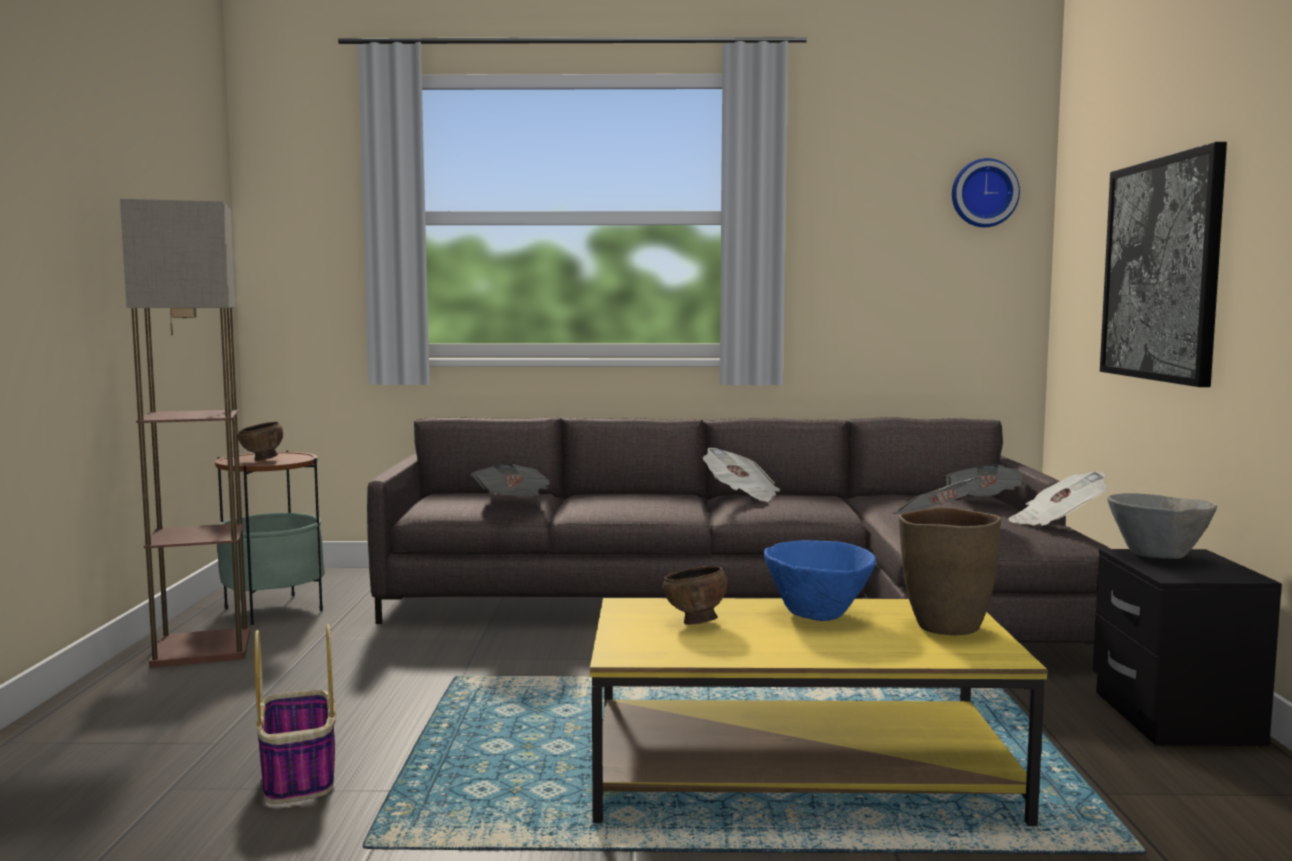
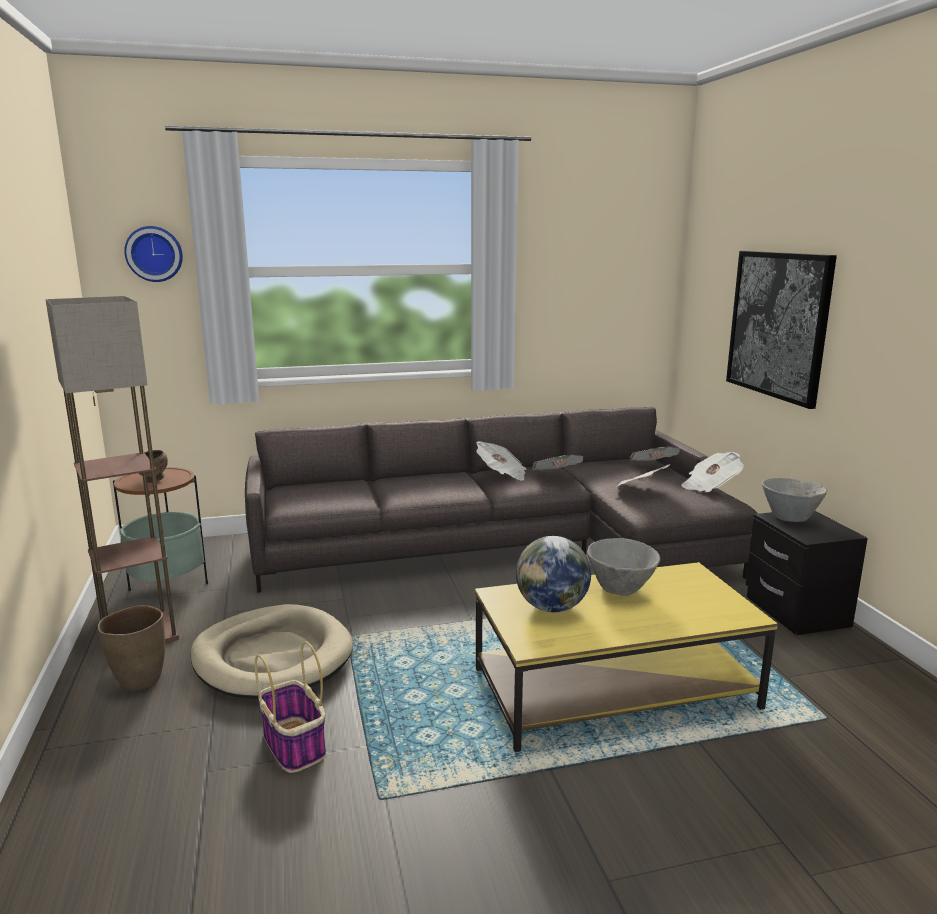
camera: 15 degrees left, 10 degrees up
newspaper [471,464,551,496] -> newspaper moved to [532,455,583,470]
brown bowl [663,566,727,625] -> globe [516,536,591,612]
blue bowl [764,540,876,621] -> grey bowl [587,538,660,596]
brown vase [899,507,1001,635] -> brown vase moved to [98,605,165,691]
wall clock [952,158,1020,227] -> wall clock moved to [124,226,183,282]
none -> beige dog bed [190,604,353,699]

